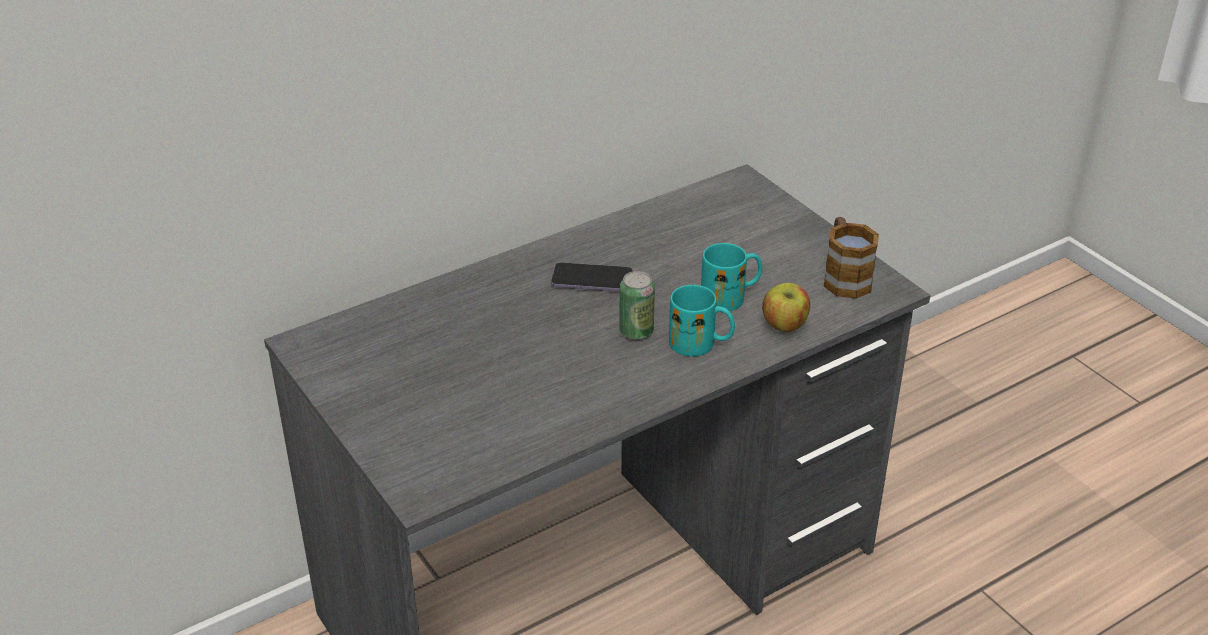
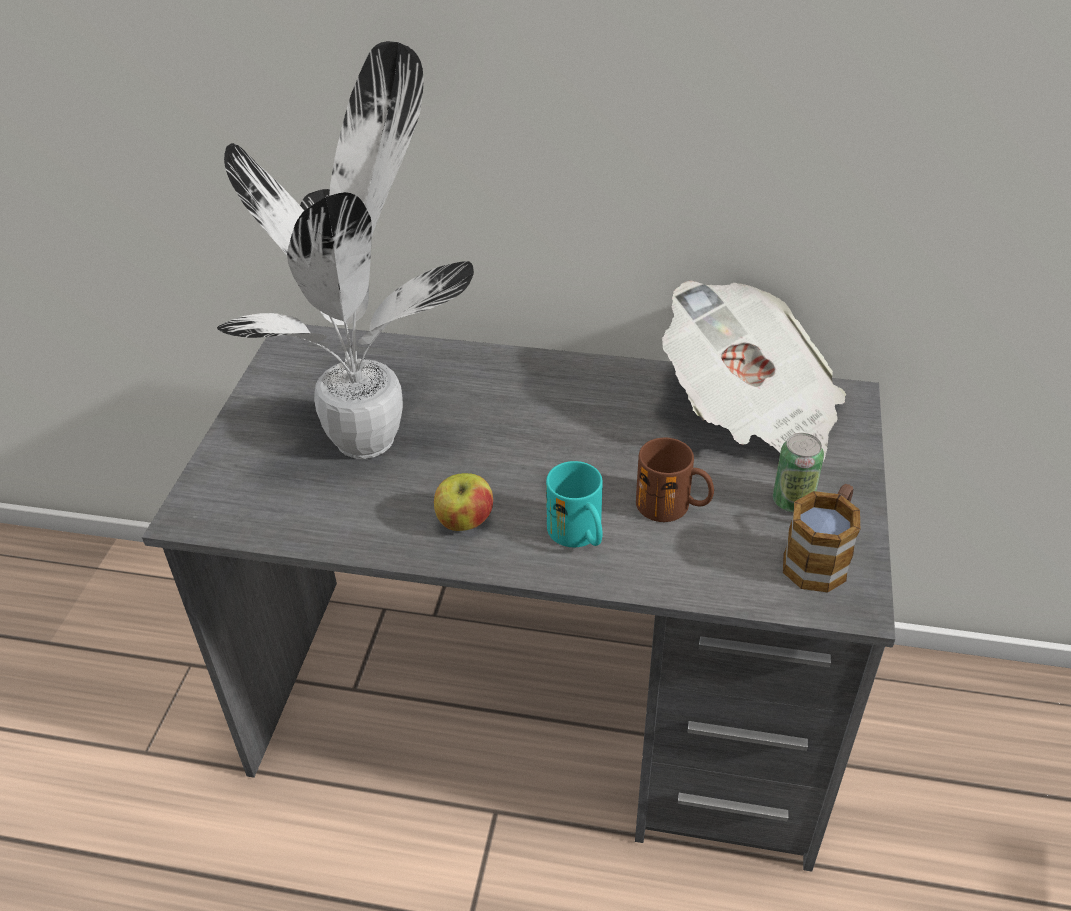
camera: 45 degrees right, 5 degrees up
phone [551,262,633,292] -> none
can [619,271,655,340] -> can moved to [773,433,824,513]
turquoise mug [701,243,762,311] -> brown mug [636,438,714,522]
apple [762,283,810,332] -> apple moved to [434,473,493,531]
none -> potted plant [217,41,474,459]
none -> newspaper [662,280,846,461]

